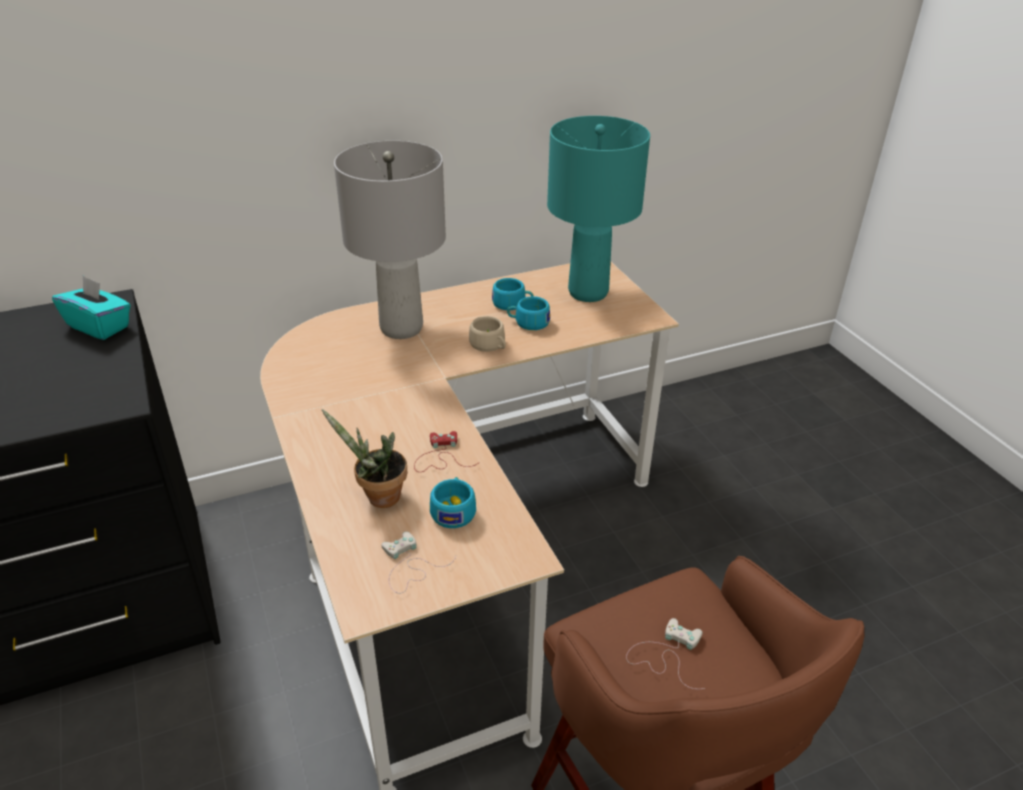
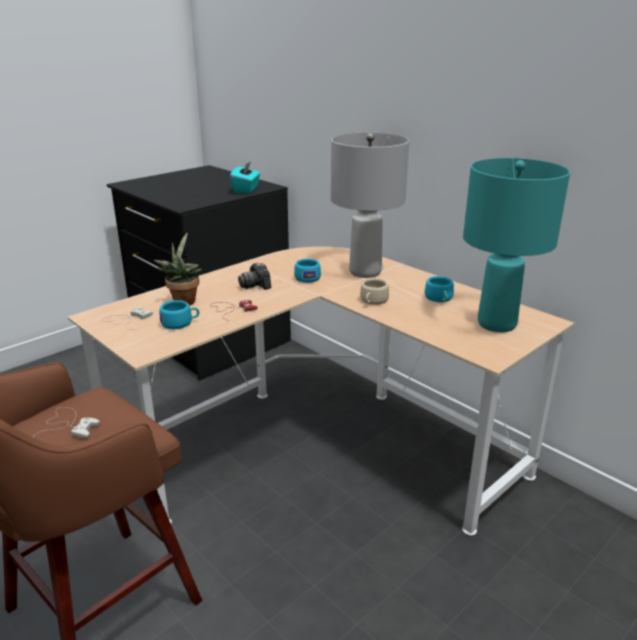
camera: 70 degrees right, 10 degrees down
turquoise cup [507,296,550,330] -> turquoise cup moved to [294,259,321,283]
none -> camera [238,263,271,290]

